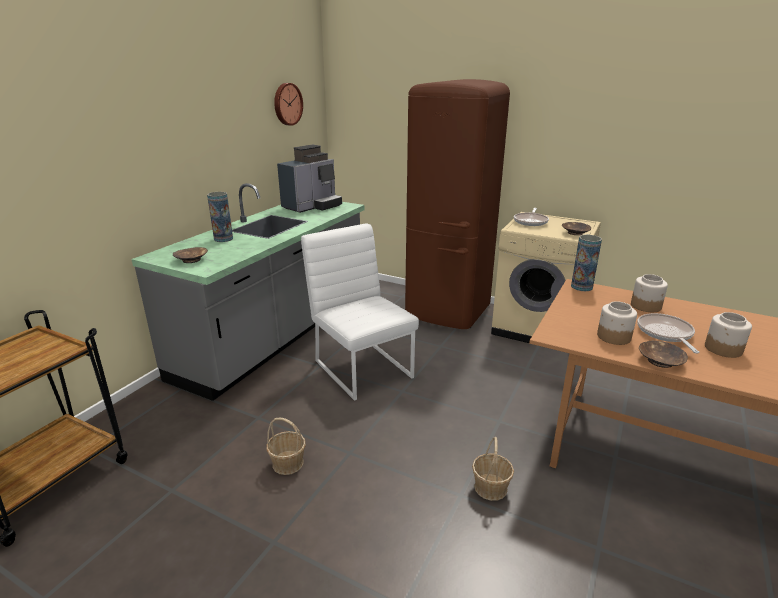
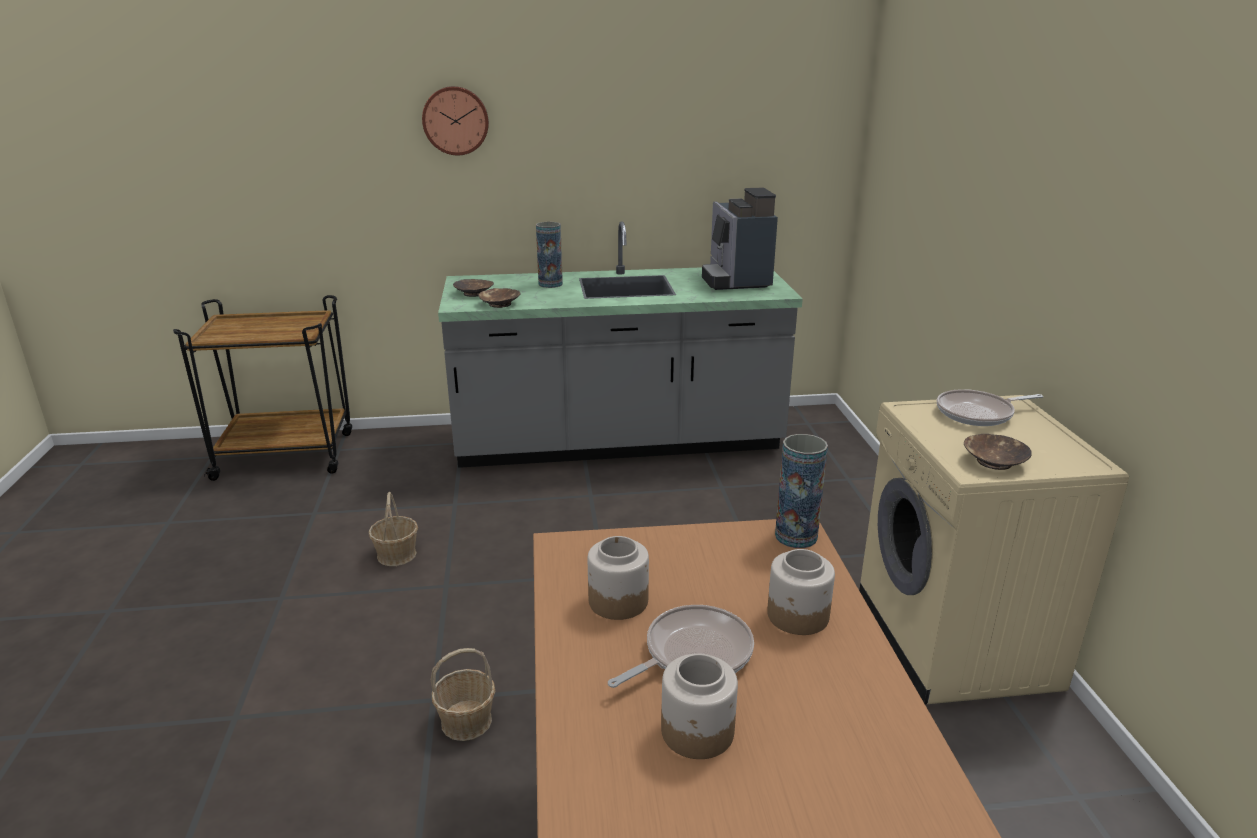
camera: 55 degrees right, 0 degrees up
wall clock [274,83,303,126] -> wall clock moved to [422,86,489,155]
coffee machine [277,145,342,213] -> coffee machine turned 75 degrees clockwise [702,188,778,290]
white chair [301,223,419,401] -> none
brown fridge [405,79,510,329] -> none
brown bowl [639,341,688,368] -> brown bowl moved to [479,288,520,308]

